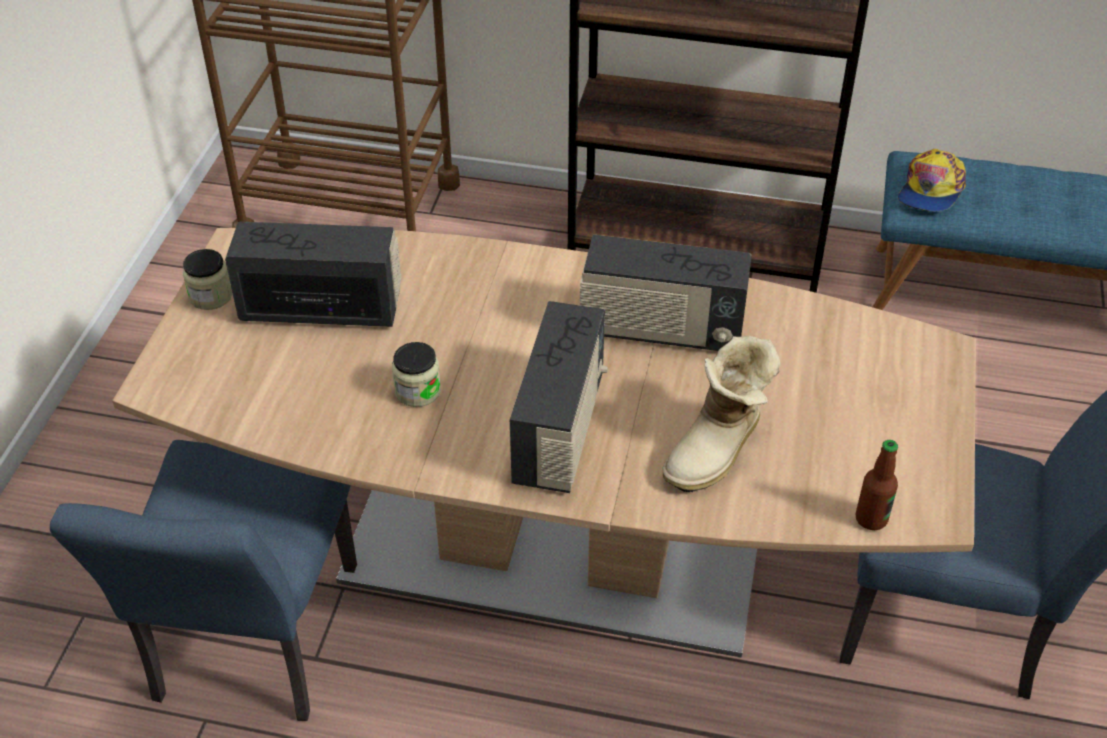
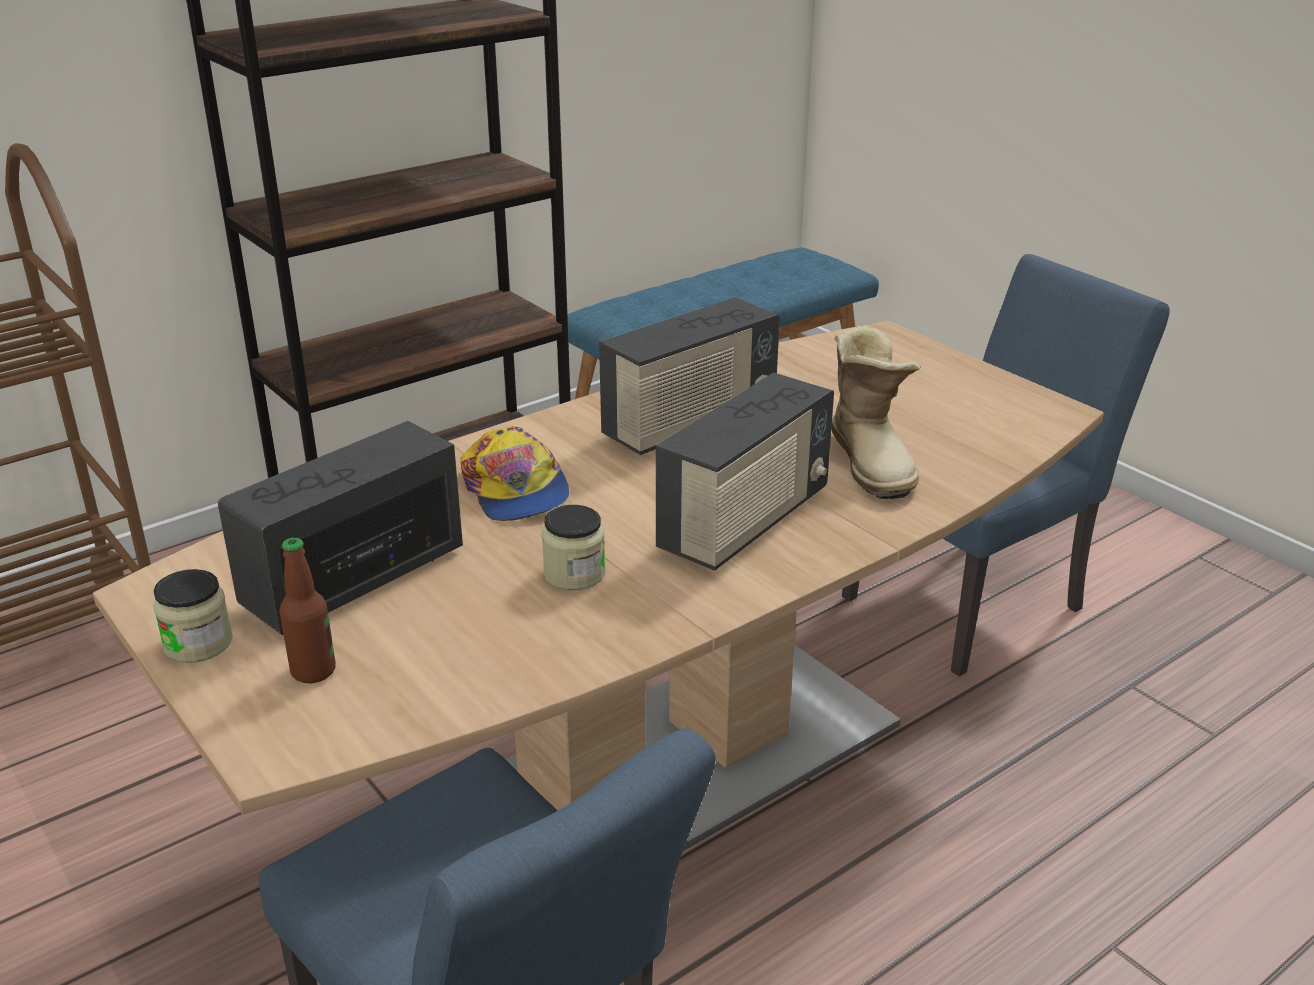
camera: 50 degrees left, 15 degrees down
radio [510,301,608,493] -> radio turned 75 degrees clockwise [656,373,834,571]
bottle [856,440,898,530] -> bottle moved to [279,538,336,683]
cap [898,149,966,212] -> cap moved to [460,426,570,521]

